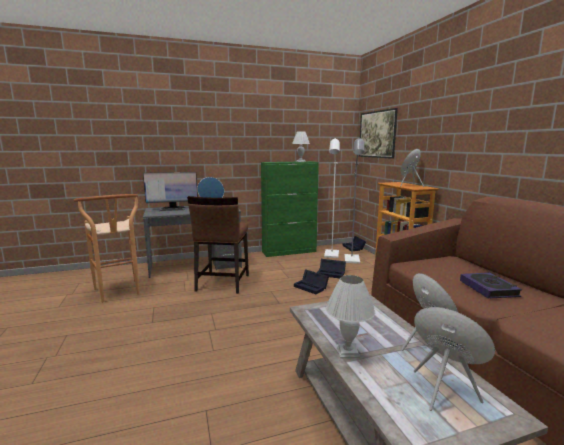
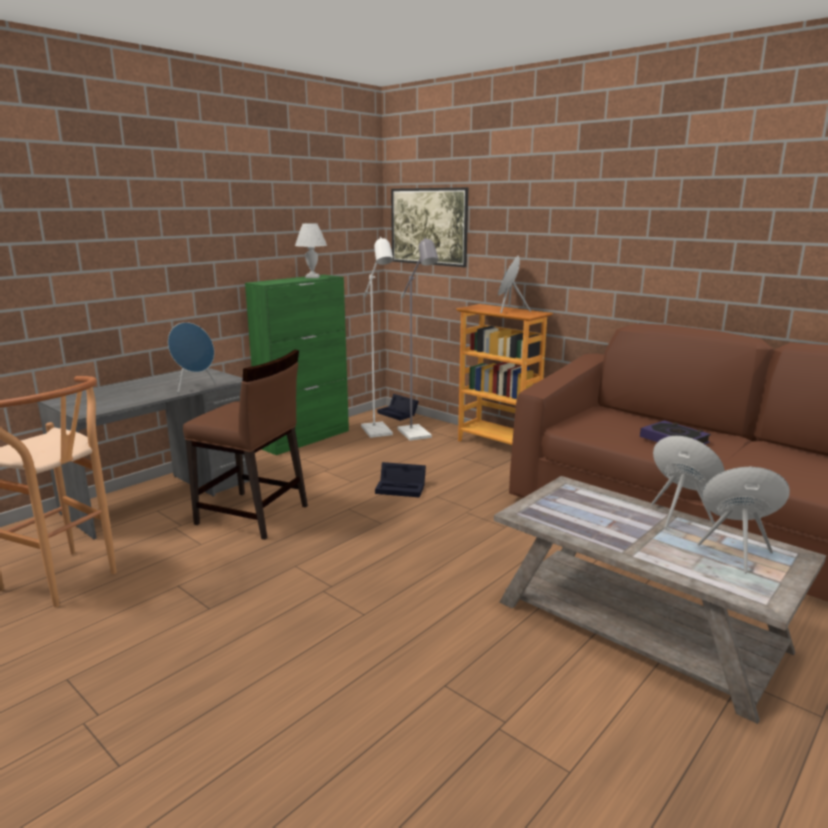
camera: 30 degrees left, 5 degrees up
monitor [143,172,198,211] -> none
brown chair [187,196,249,294] -> brown chair turned 45 degrees counterclockwise [183,349,308,540]
black storage box [317,259,346,279] -> none
white table lamp [326,275,375,358] -> none

